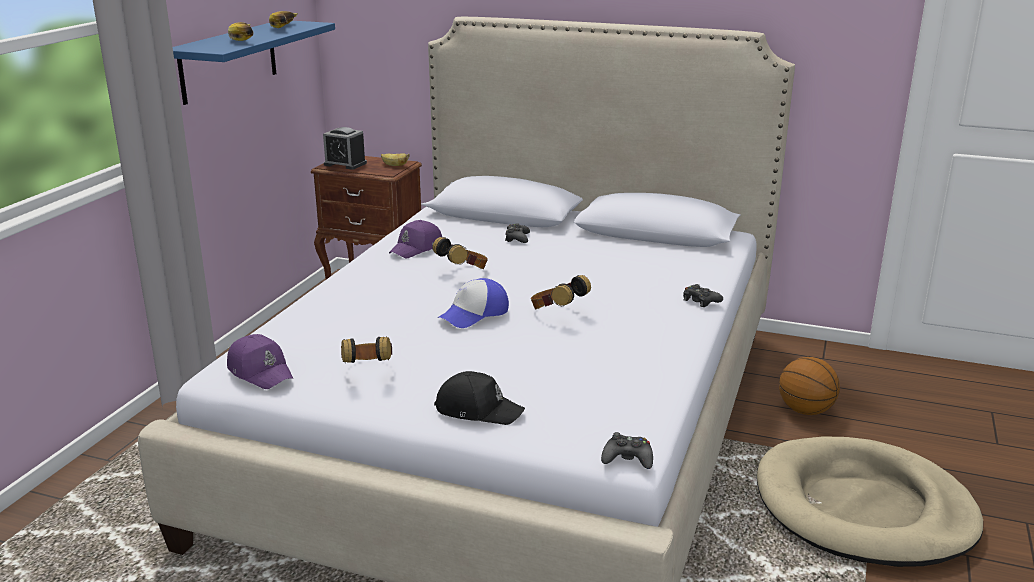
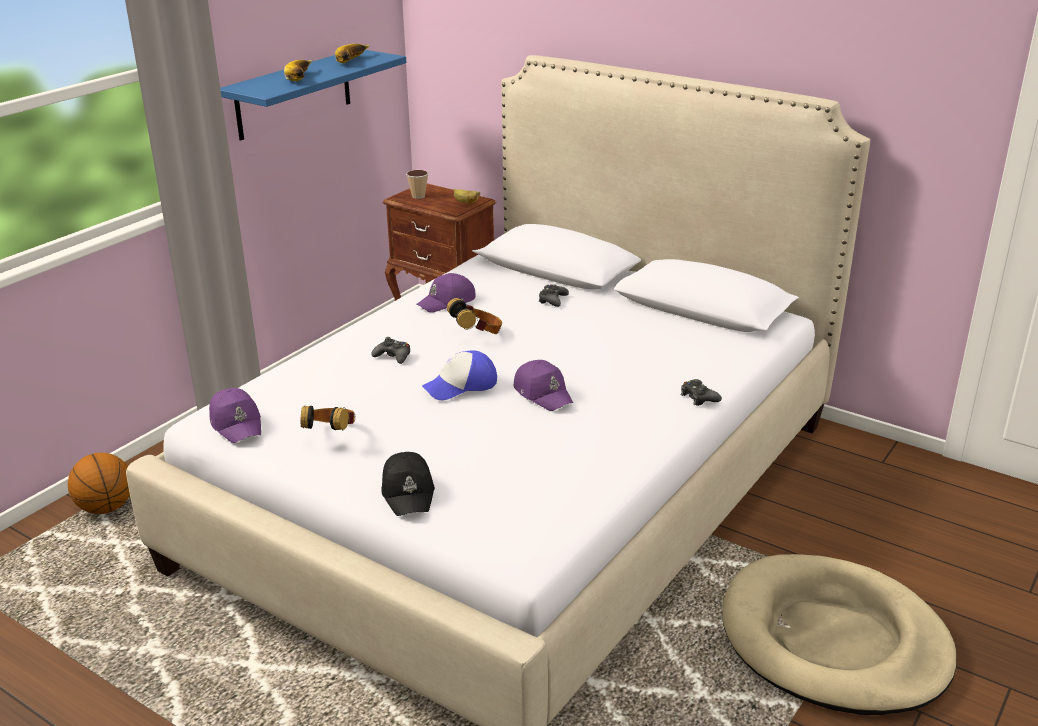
camera: 15 degrees right, 5 degrees up
alarm clock [323,127,367,170] -> cup [406,170,428,199]
black cap [434,371,525,425] -> black cap turned 45 degrees clockwise [381,452,435,516]
headphones [531,275,591,309] -> purple cap [514,360,573,411]
black game controller [601,432,653,469] -> black game controller moved to [371,337,410,364]
basketball [779,357,840,415] -> basketball moved to [68,453,130,514]

